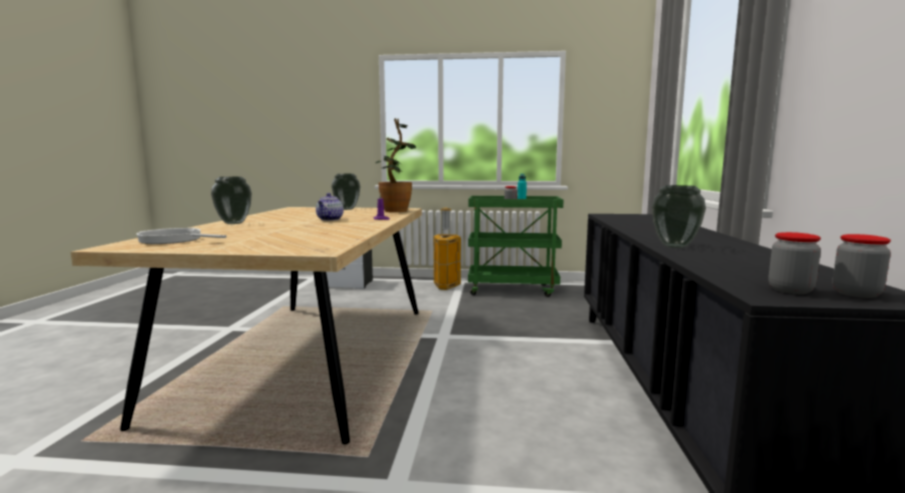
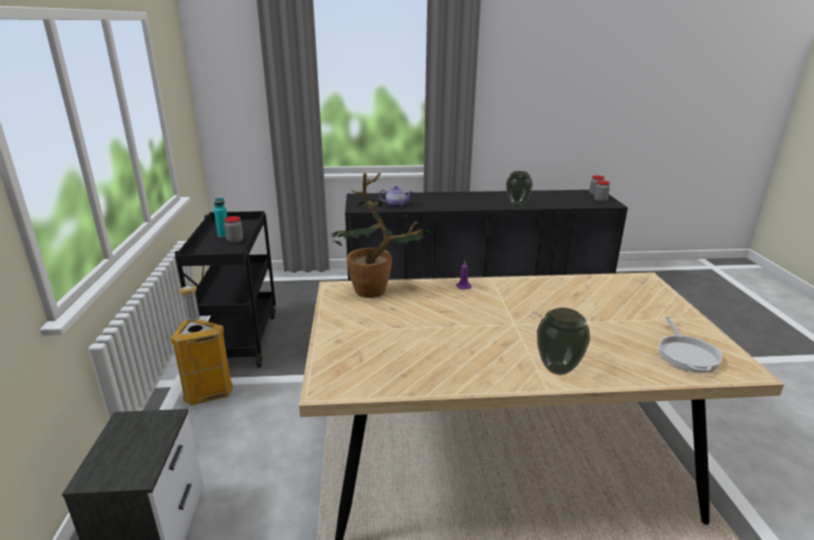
camera: 100 degrees left, 15 degrees up
teapot [316,193,344,221] -> teapot moved to [379,186,413,208]
vase [331,174,360,210] -> none
green cart [468,196,564,297] -> black cart [175,211,276,368]

